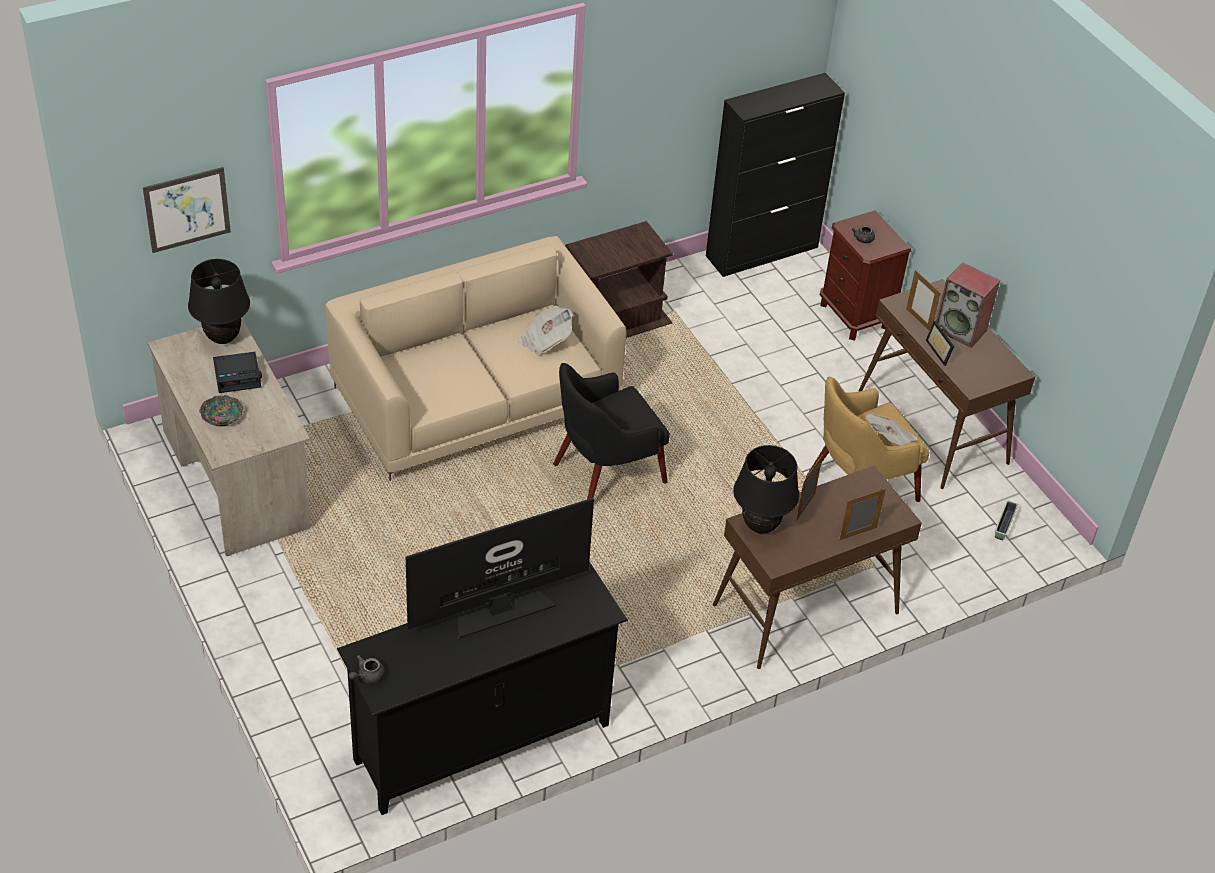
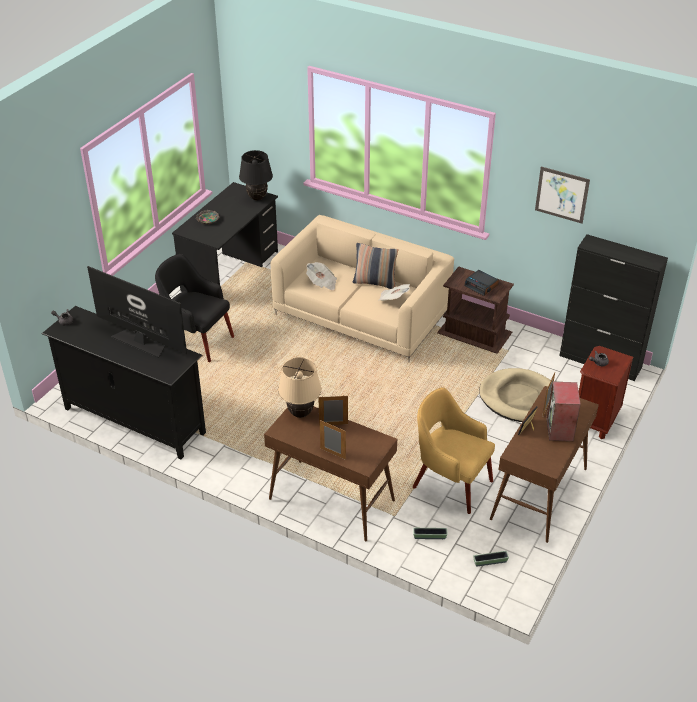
camera: 60 degrees right, 5 degrees down
picture [143,167,231,253] -> picture moved to [535,166,590,224]
beige desk [148,317,311,556] -> black desk [172,182,278,292]
alarm clock [213,352,262,393] -> alarm clock moved to [464,270,499,296]
black armchair [553,363,670,499] -> black armchair moved to [155,254,234,362]
black table lamp [733,445,799,534] -> beige table lamp [278,357,322,418]
newspaper [866,413,917,447] -> newspaper moved to [306,262,337,291]
none -> pillow [353,243,399,289]
none -> planter [413,528,447,539]
none -> beige dog bed [479,368,551,422]

